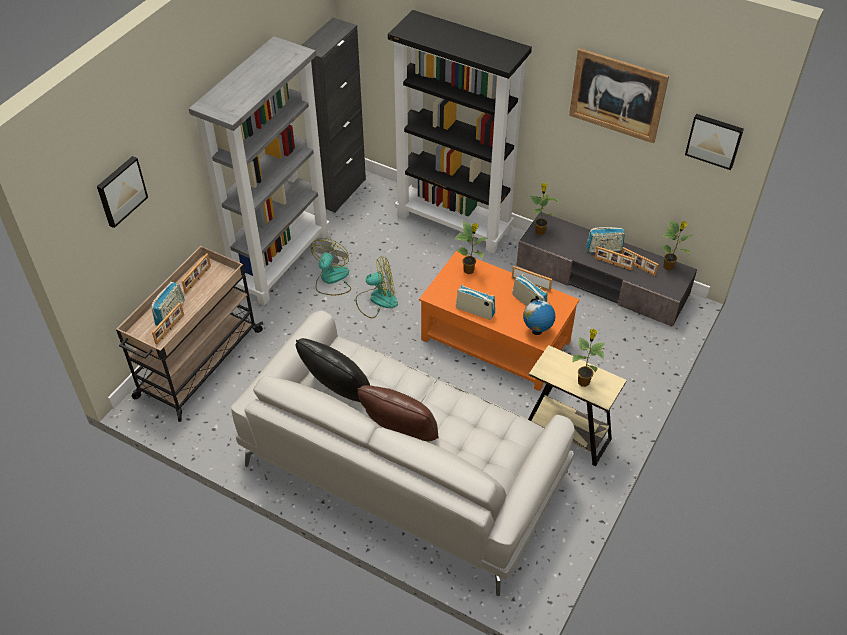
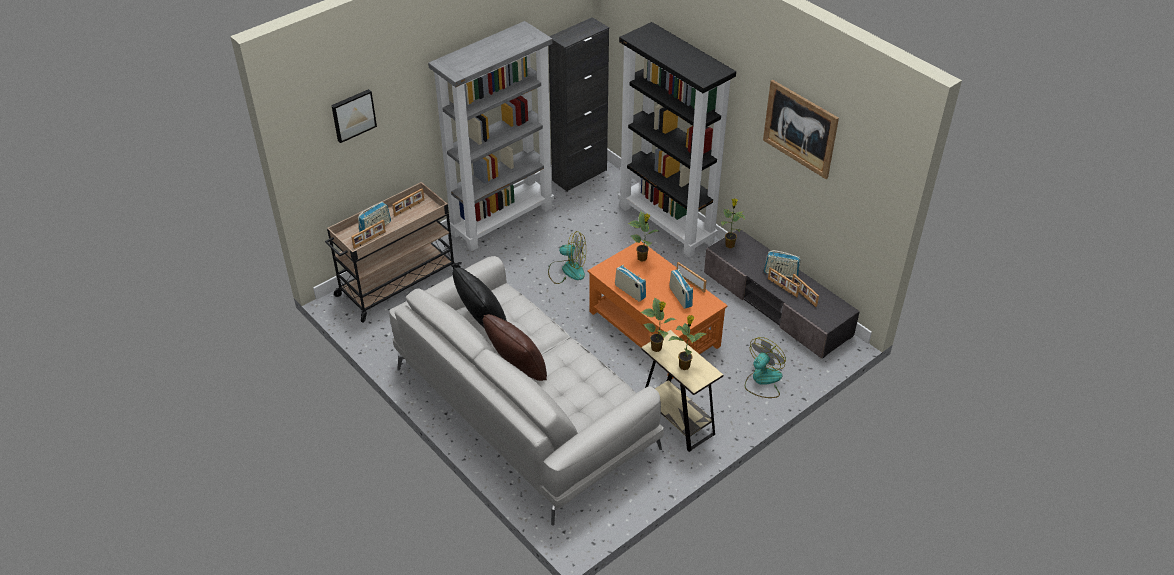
camera: 20 degrees right, 5 degrees down
fan [311,238,351,295] -> fan moved to [745,337,786,398]
globe [523,298,555,335] -> none
potted plant [661,220,692,271] -> potted plant moved to [641,297,676,352]
picture [685,114,744,170] -> none

